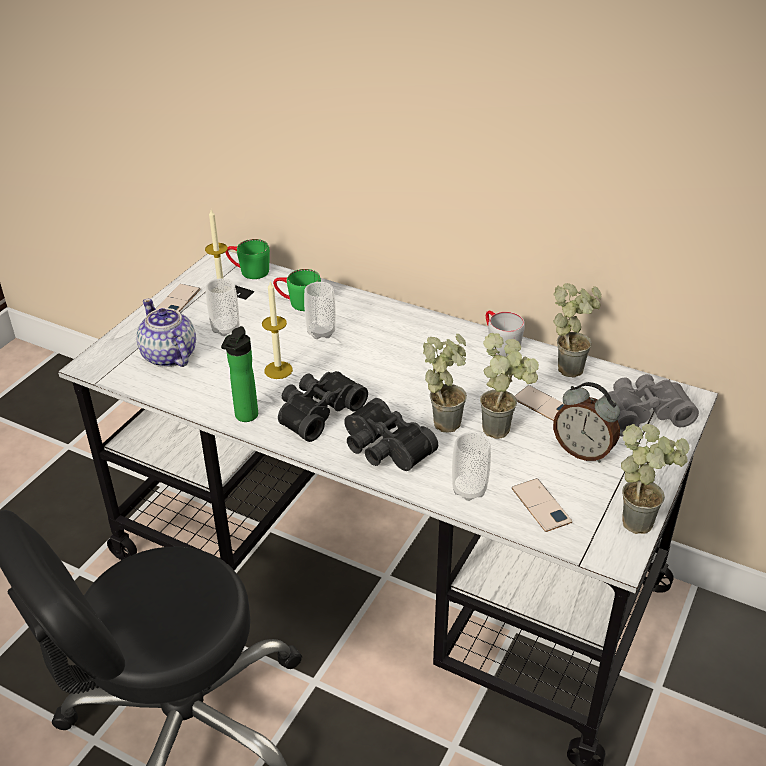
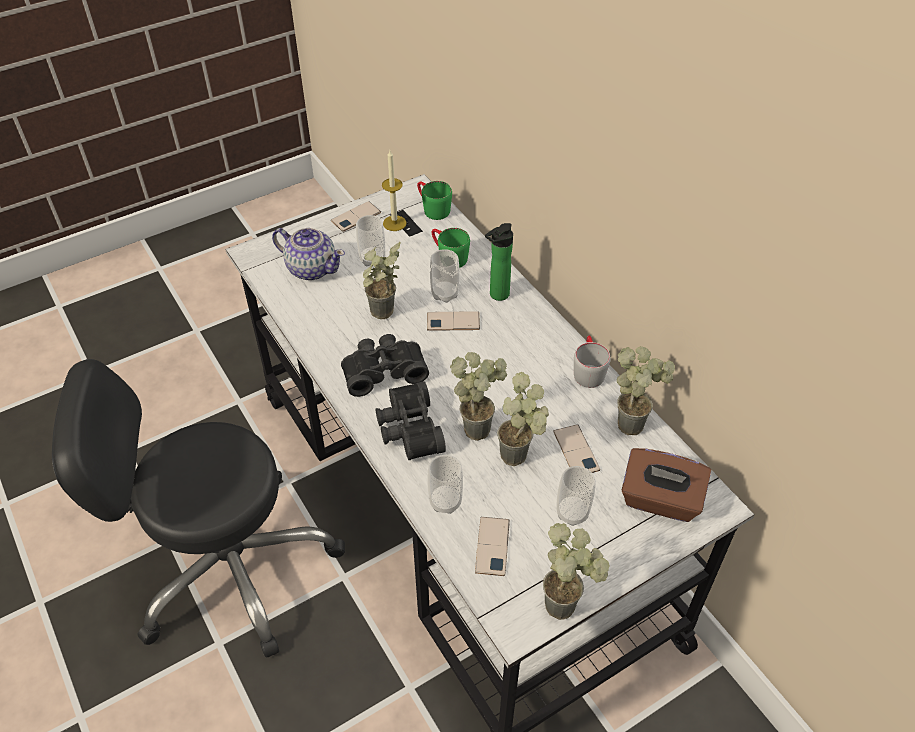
camera: 30 degrees right, 10 degrees up
teapot [136,299,196,367] -> teapot turned 120 degrees clockwise [272,228,345,280]
bottle [221,326,258,422] -> bottle moved to [485,223,513,301]
candle [262,280,293,379] -> potted plant [363,242,400,319]
alarm clock [553,382,620,463] -> cup [556,466,596,526]
grey binoculars [602,374,699,436] -> brown tissue box [622,448,711,522]
none -> phone [427,311,480,331]

